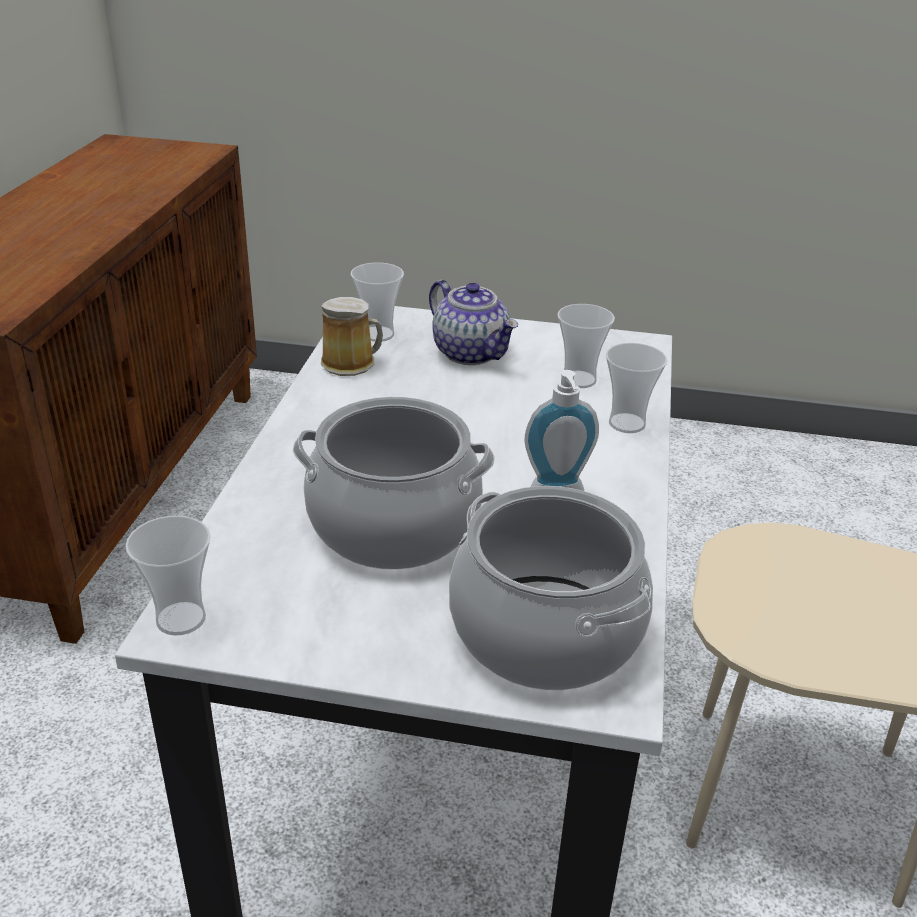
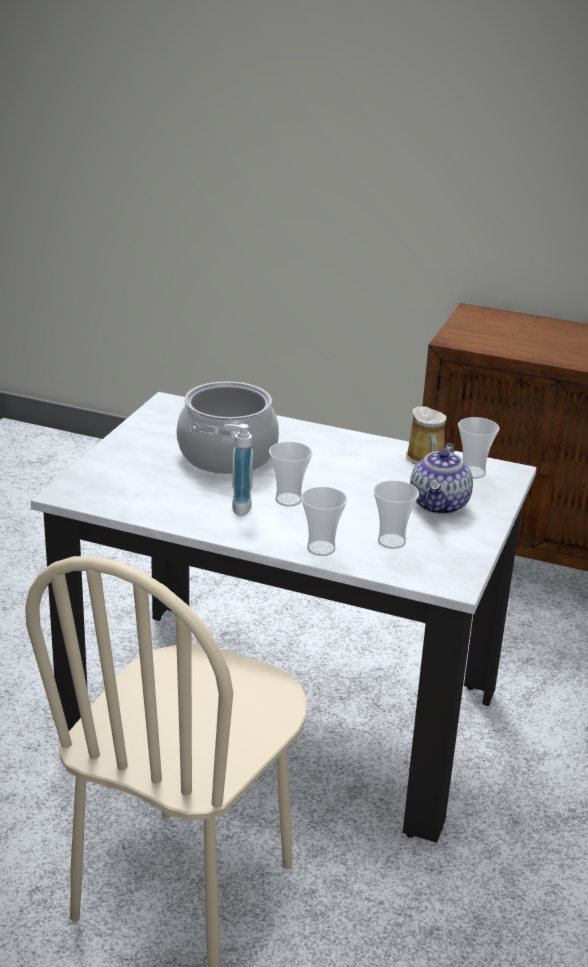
camera: 100 degrees right, 5 degrees down
cup [125,515,211,636] -> cup moved to [269,442,312,507]
teapot [429,280,518,365] -> teapot turned 45 degrees counterclockwise [410,443,473,514]
cooking pot [449,486,653,690] -> none

